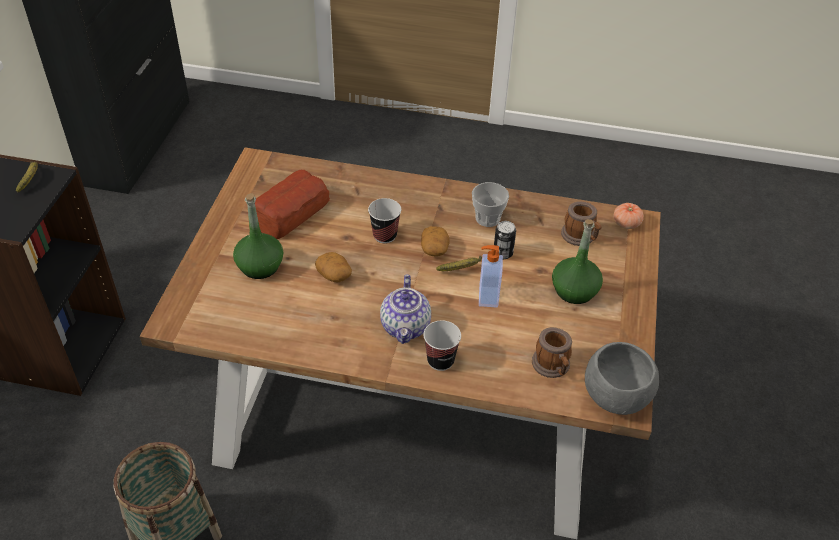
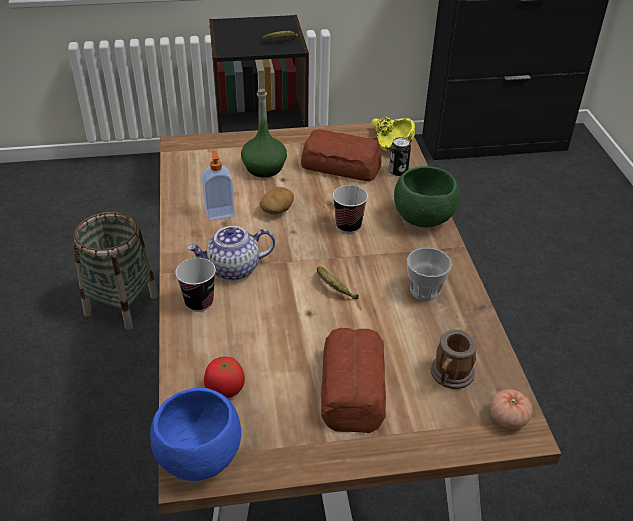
camera: 70 degrees right, 5 degrees down
potato [421,226,450,256] -> none
soap dispenser [479,245,503,308] -> soap dispenser moved to [202,150,235,221]
can [494,221,516,259] -> can moved to [389,137,411,176]
mug [532,327,572,378] -> tomato [204,357,245,398]
green bottle [552,219,603,304] -> bread [321,328,386,433]
grey bowl [585,342,659,415] -> blue bowl [150,388,241,481]
none -> yellow bowl [372,117,415,153]
none -> green bowl [394,166,459,228]

